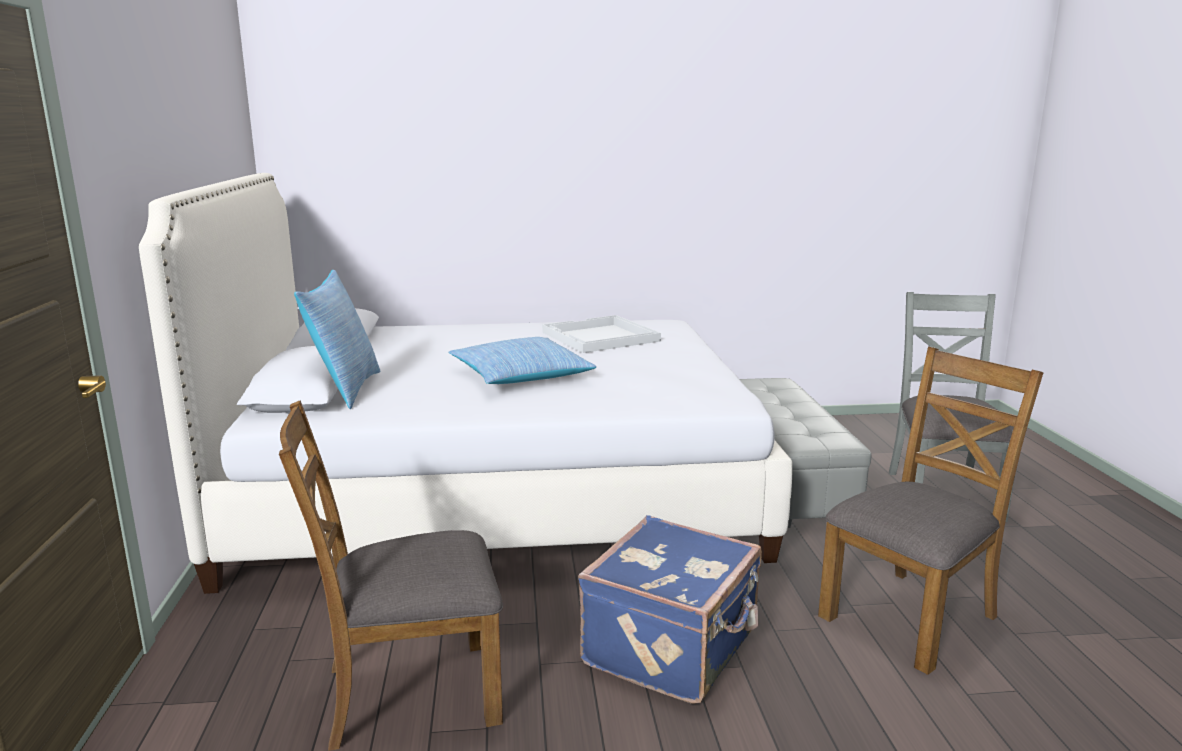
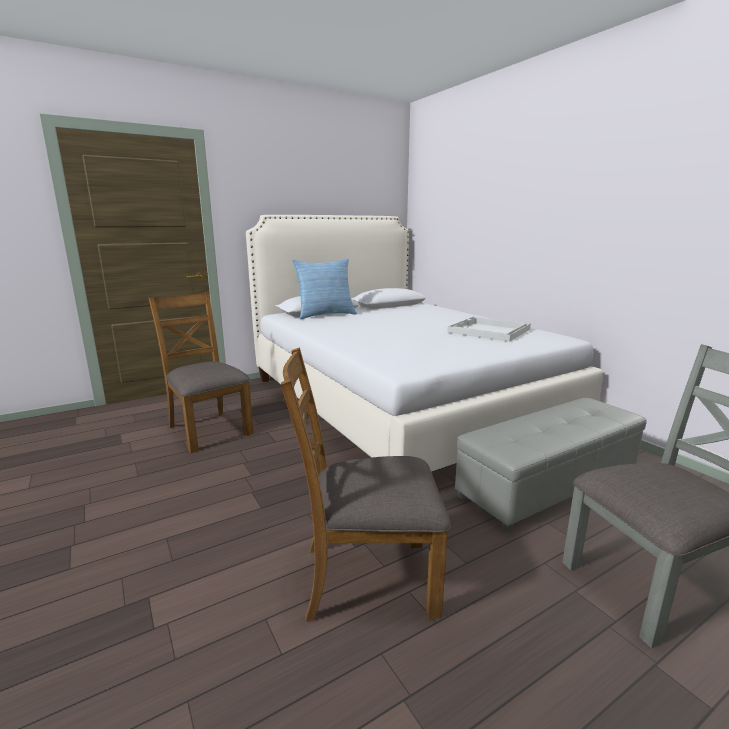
camera: 65 degrees right, 0 degrees up
pillow [448,337,596,384] -> none
blue suitcase [578,515,762,704] -> none
brown chair [818,346,1043,675] -> brown chair turned 150 degrees clockwise [281,347,451,622]

